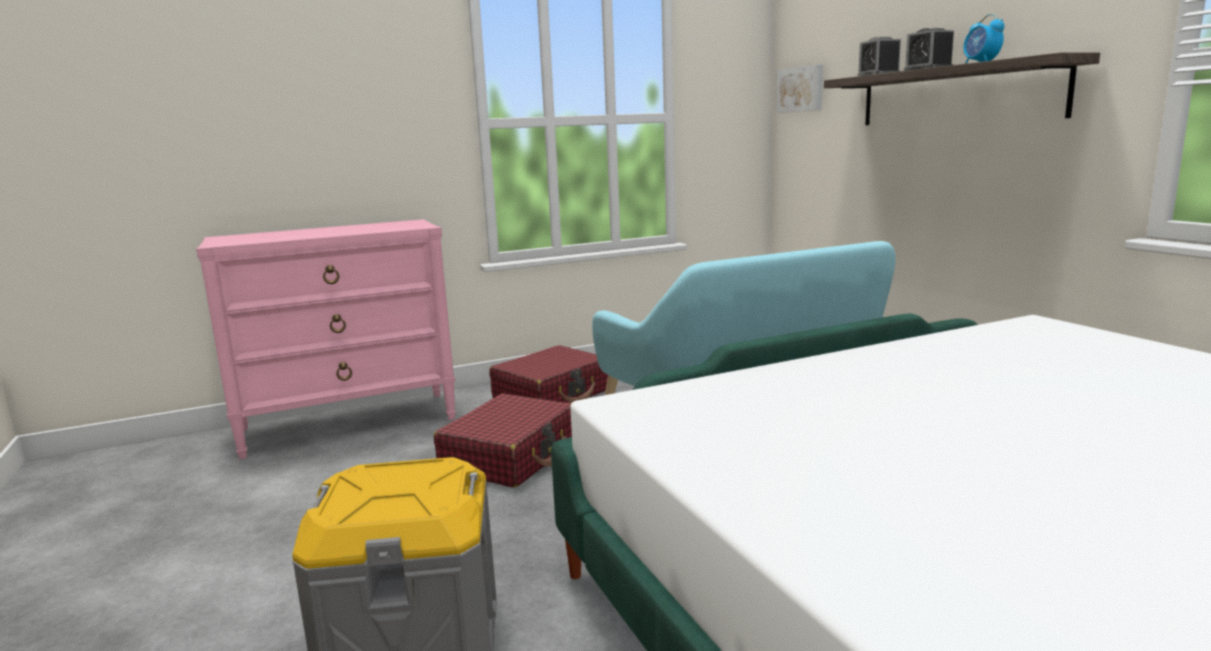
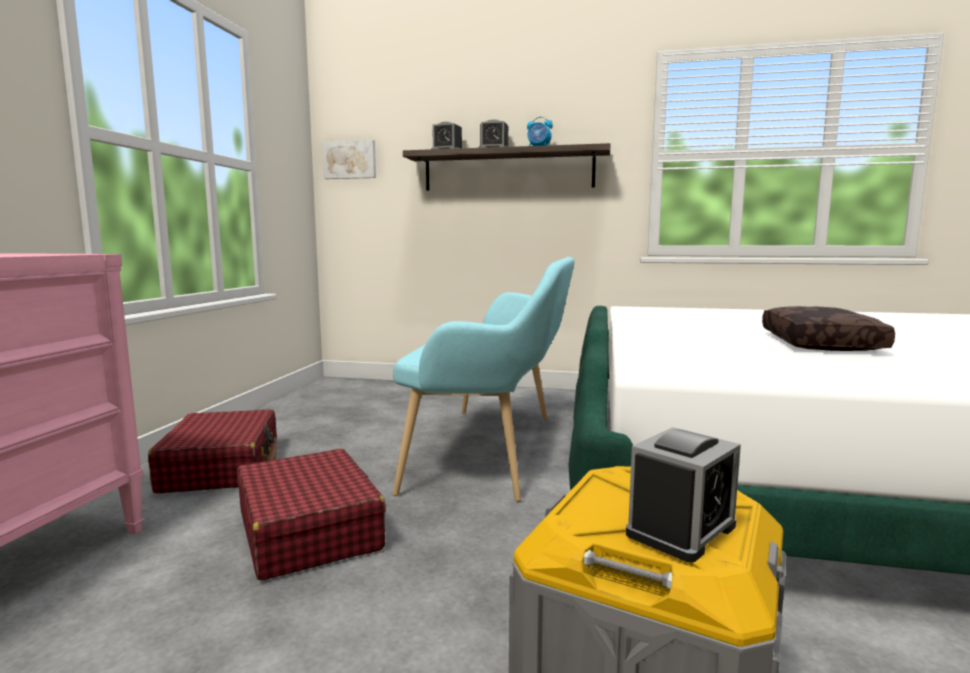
camera: 55 degrees left, 5 degrees down
none -> alarm clock [626,427,741,562]
none -> brown pillow [762,306,895,351]

